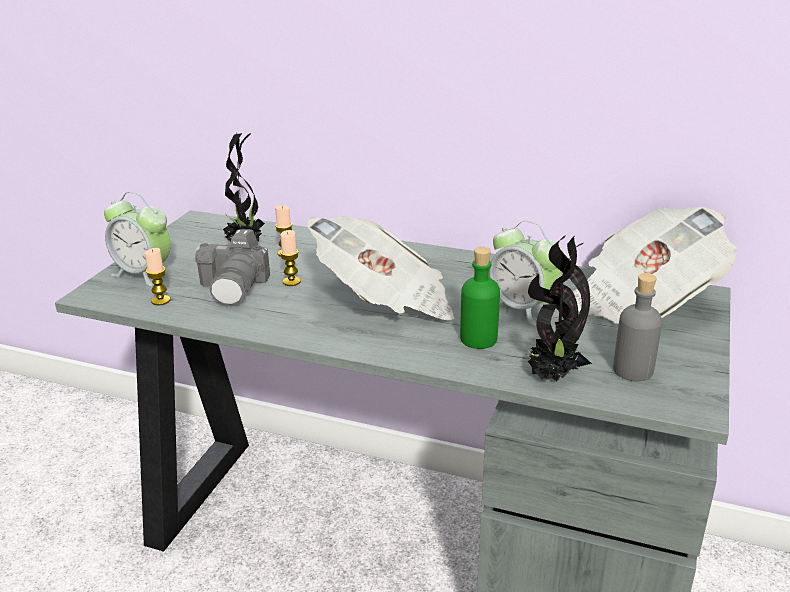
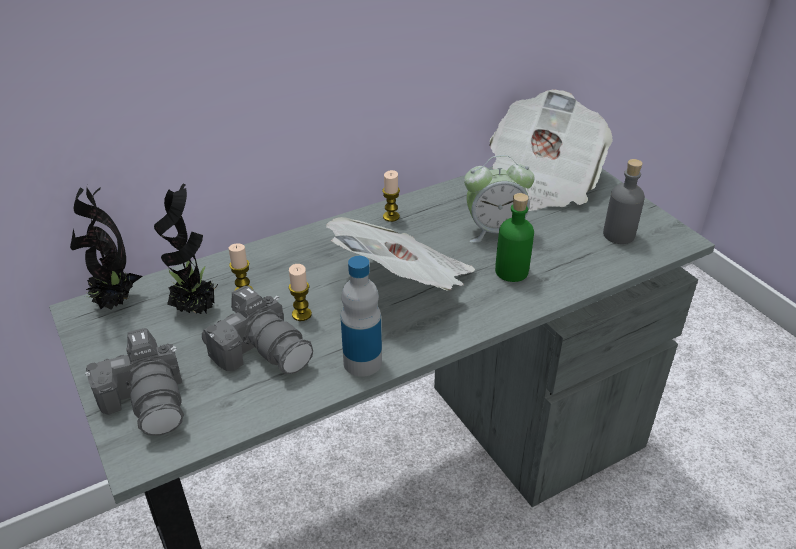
camera: 50 degrees left, 10 degrees up
alarm clock [104,192,171,287] -> camera [85,328,184,436]
candle [145,248,170,305] -> candle moved to [382,170,400,222]
potted plant [528,235,592,381] -> potted plant moved to [70,187,143,310]
none -> bottle [341,256,382,377]

